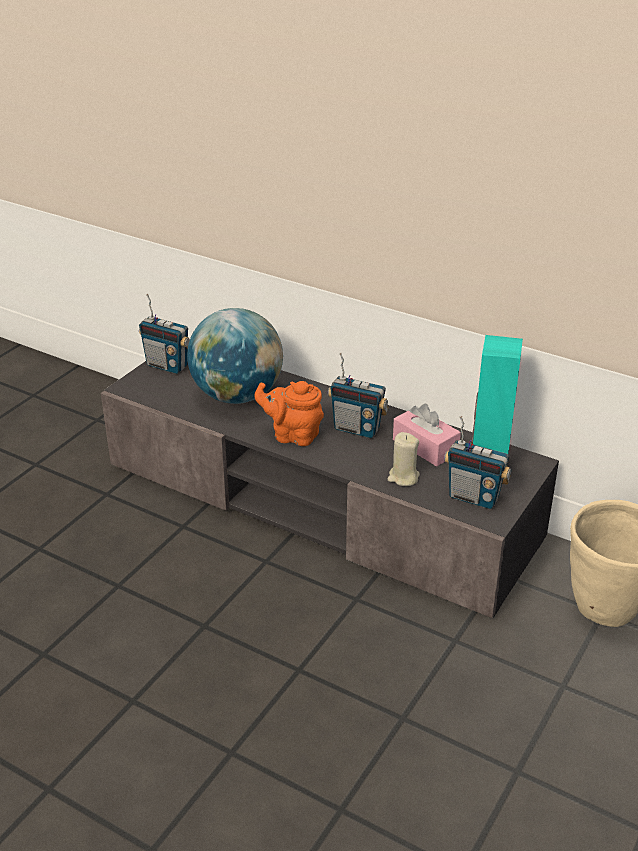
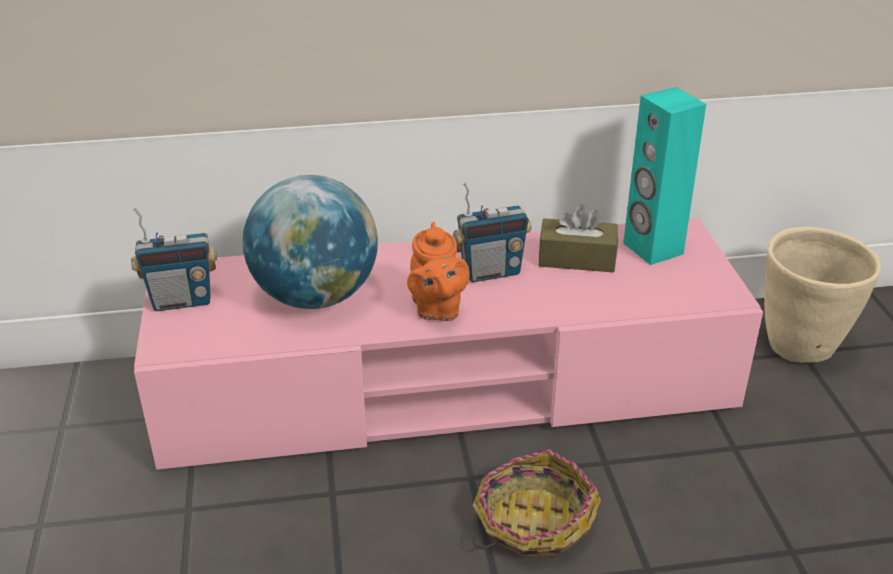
camera: 40 degrees left, 0 degrees up
grey tv stand [101,361,559,618] -> pink tv stand [134,218,763,470]
orange teapot [254,381,324,446] -> orange teapot turned 75 degrees counterclockwise [407,222,470,321]
beige candle [388,432,420,486] -> none
pink tissue box [393,404,461,466] -> brown tissue box [539,205,618,272]
radio [444,416,511,509] -> none
none -> basket [473,450,601,558]

